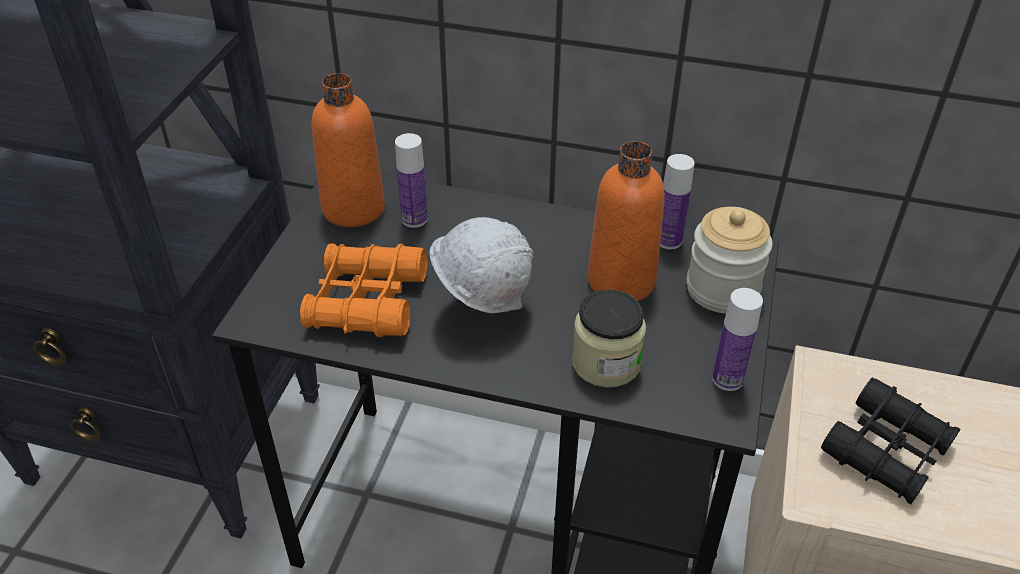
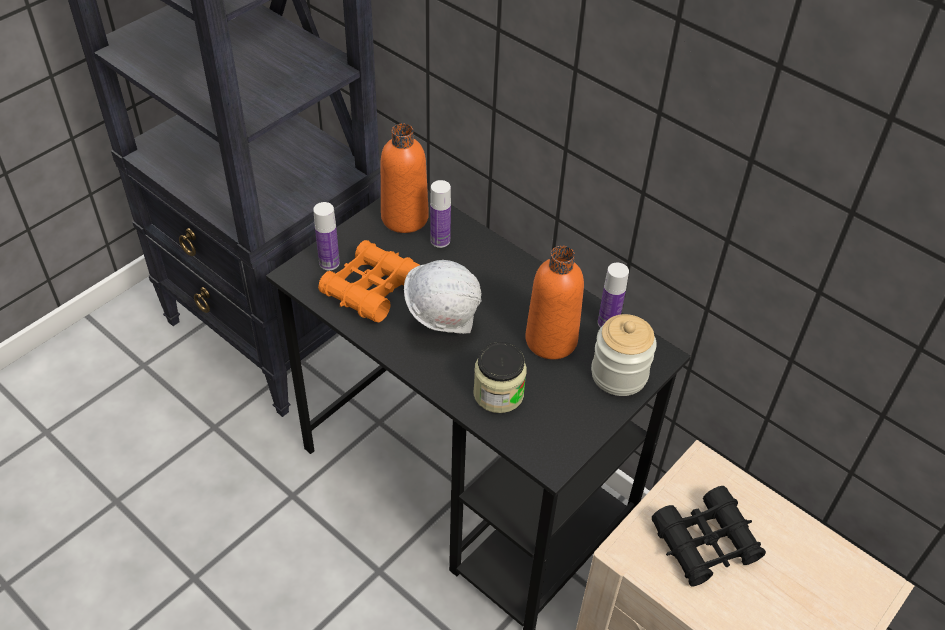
camera: 25 degrees right, 5 degrees up
bottle [712,288,763,391] -> bottle moved to [313,202,340,270]

